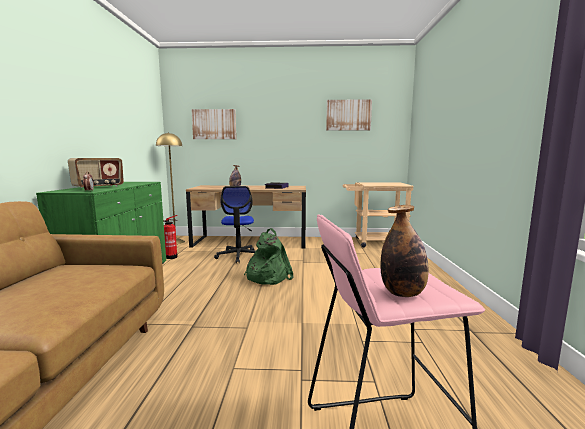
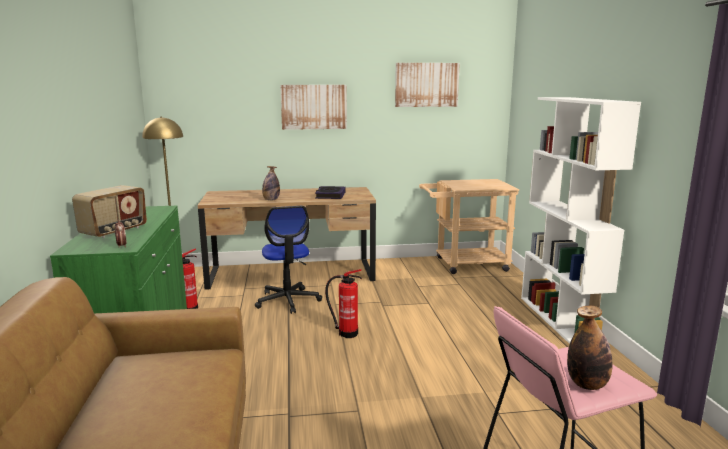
camera: 10 degrees left, 5 degrees up
picture [191,109,236,139] -> picture moved to [280,85,347,130]
green backpack [244,228,294,285] -> fire extinguisher [325,269,362,338]
none -> white bookcase [521,97,641,344]

